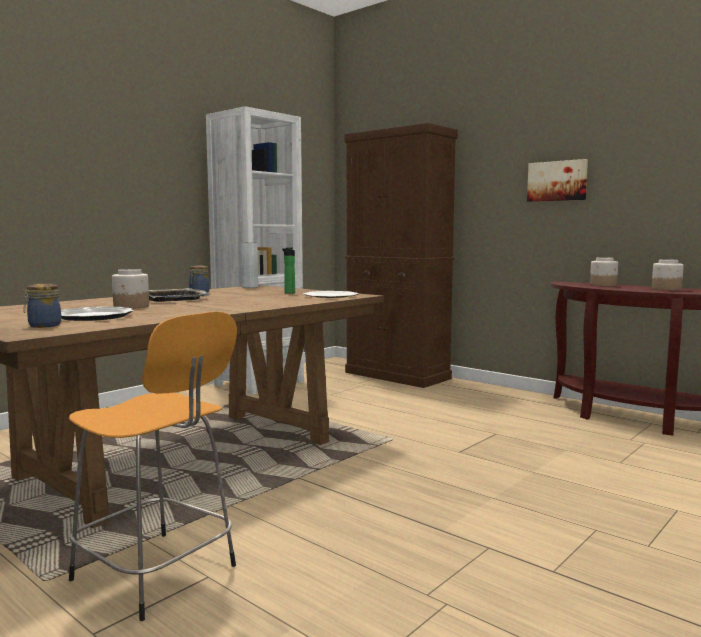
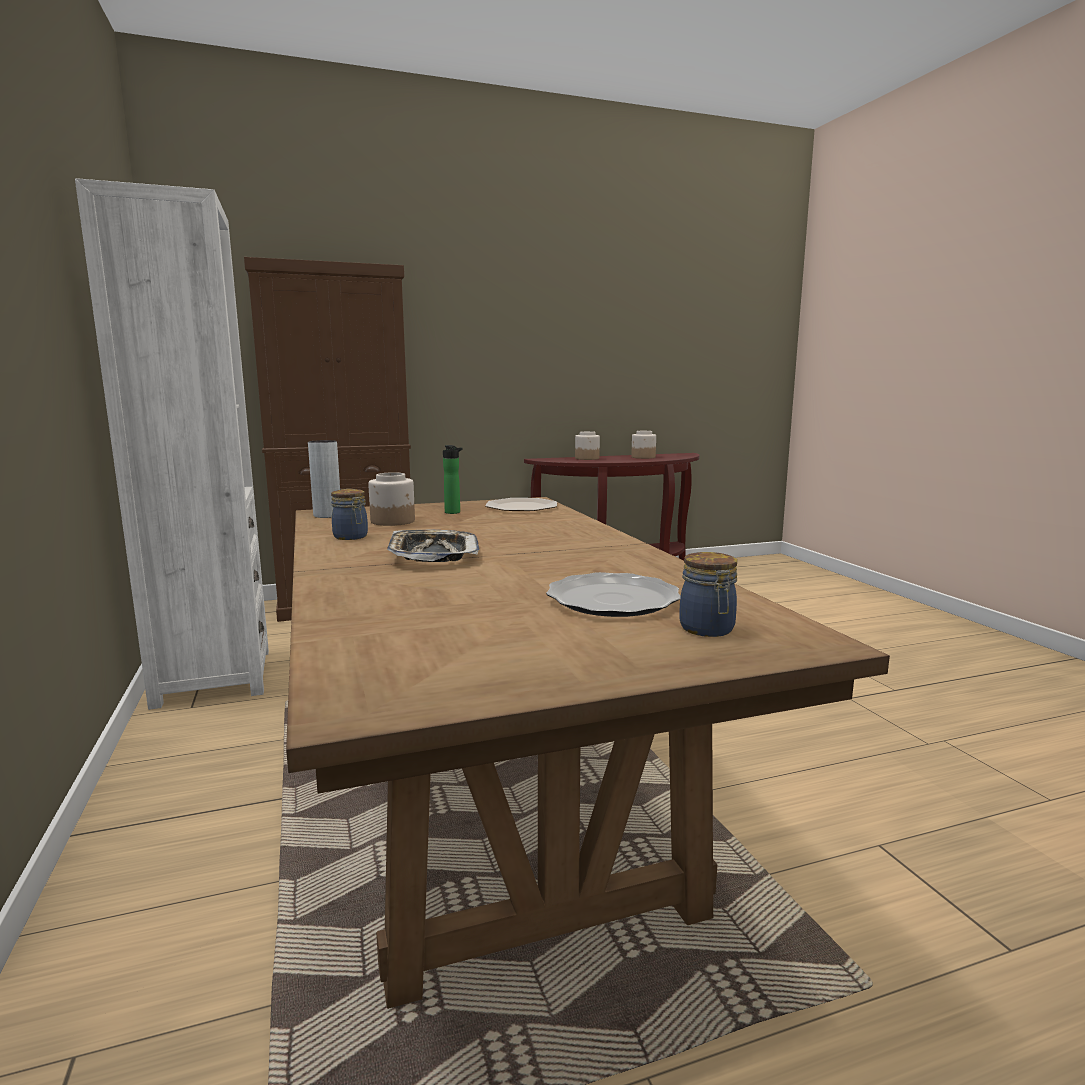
camera: 60 degrees left, 5 degrees up
orange stool [69,311,237,621] -> none
jar [112,269,149,309] -> jar moved to [368,472,415,526]
picture [527,159,588,202] -> none

